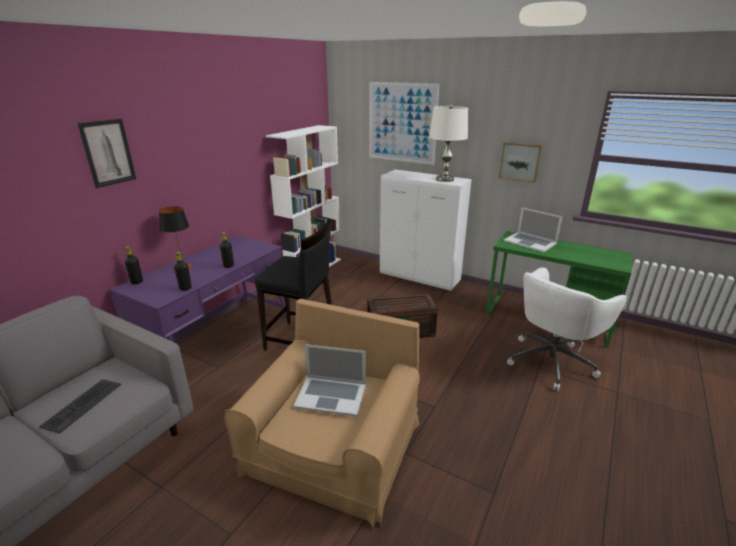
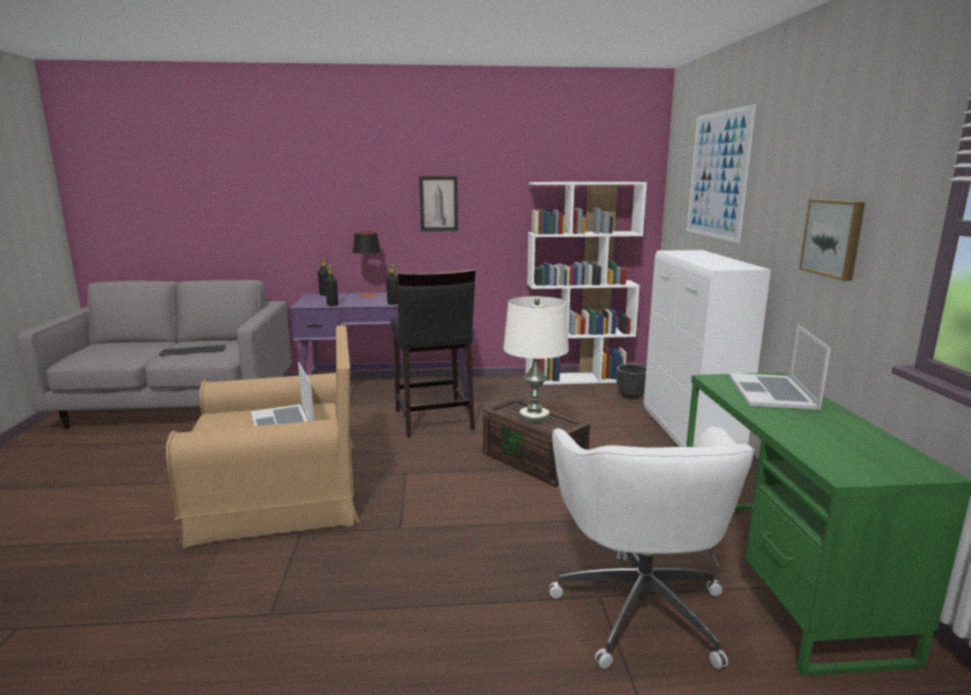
camera: 55 degrees right, 10 degrees down
picture [77,119,136,188] -> picture moved to [419,176,458,231]
white table lamp [429,105,468,182] -> white table lamp moved to [503,296,569,422]
white office chair [507,267,628,391] -> white office chair turned 105 degrees counterclockwise [549,426,755,669]
none -> black planter [617,364,646,399]

